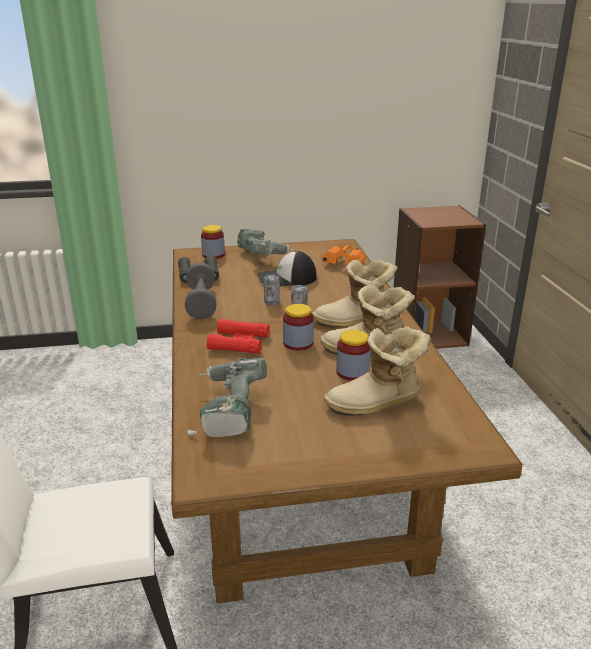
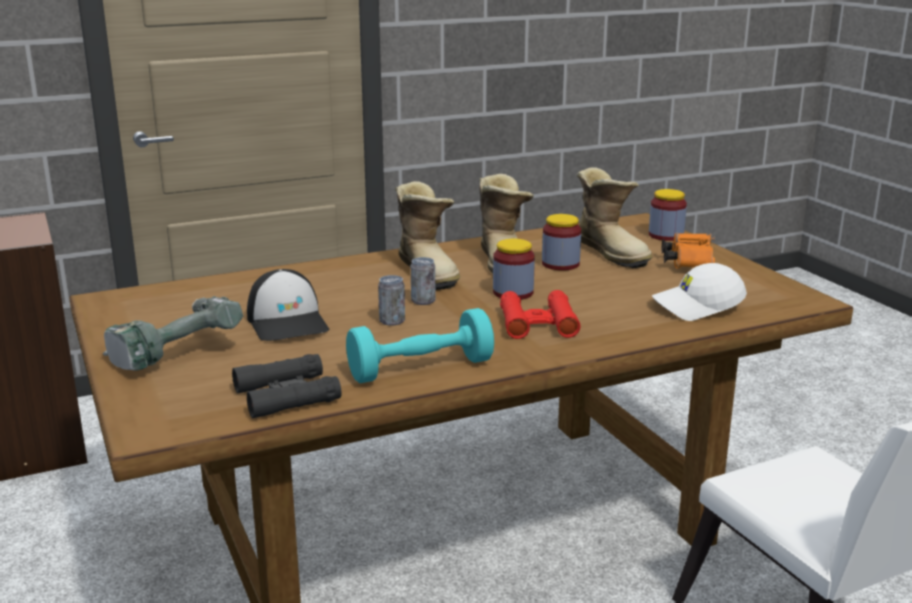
camera: 105 degrees left, 5 degrees down
grey dumbbell [185,262,216,319] -> turquoise dumbbell [346,308,494,383]
power drill [187,358,267,437] -> white cap [652,263,747,321]
jar [201,225,225,259] -> jar moved to [649,189,687,241]
orange binoculars [321,243,366,265] -> orange binoculars moved to [662,232,715,269]

